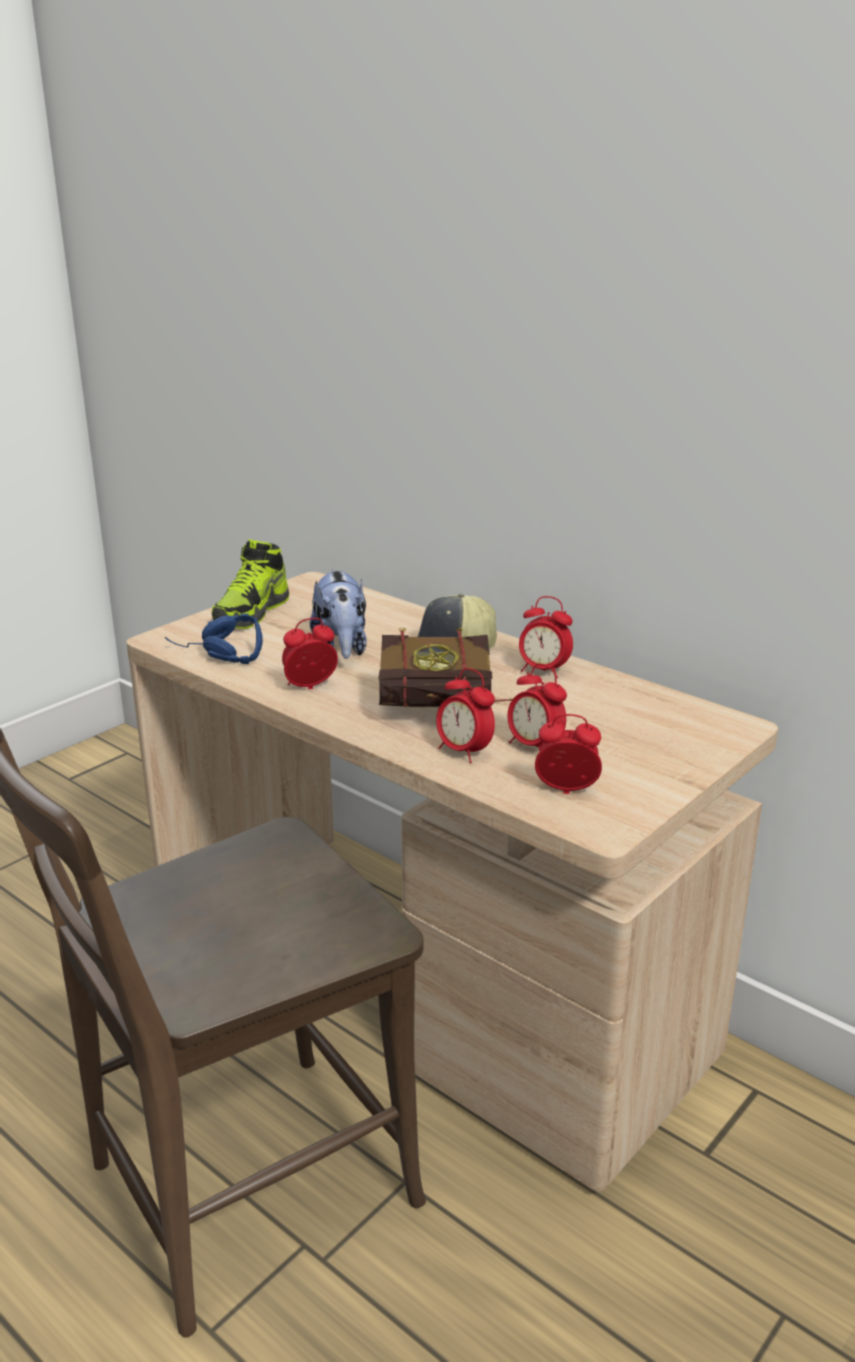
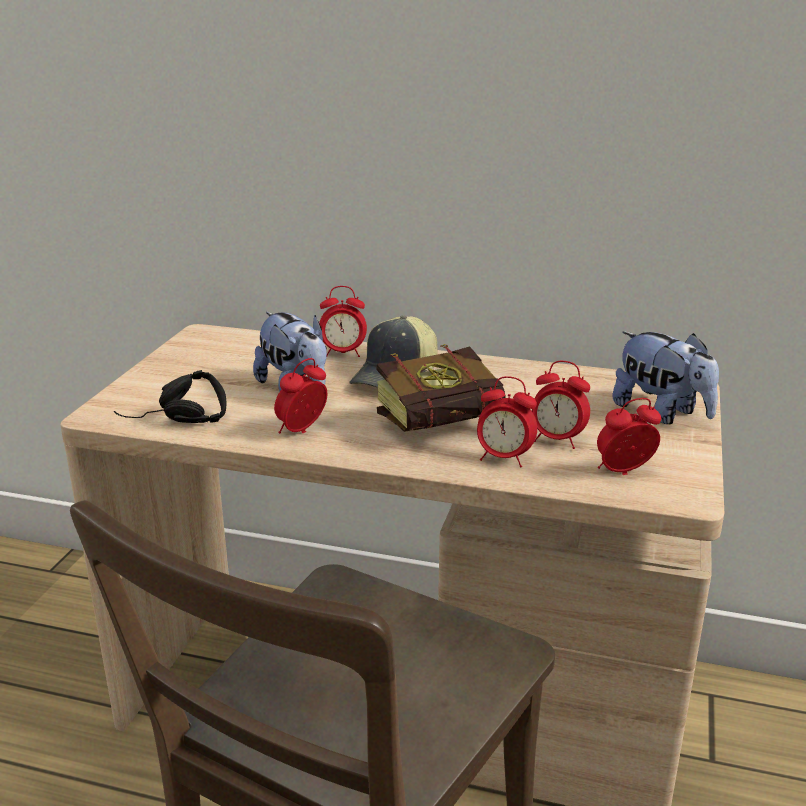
camera: 25 degrees left, 0 degrees up
blue headphones [165,613,263,664] -> black headphones [114,370,227,423]
shoe [212,539,289,629] -> none
alarm clock [519,596,573,678] -> alarm clock moved to [319,286,367,357]
none -> plush toy [612,331,719,424]

